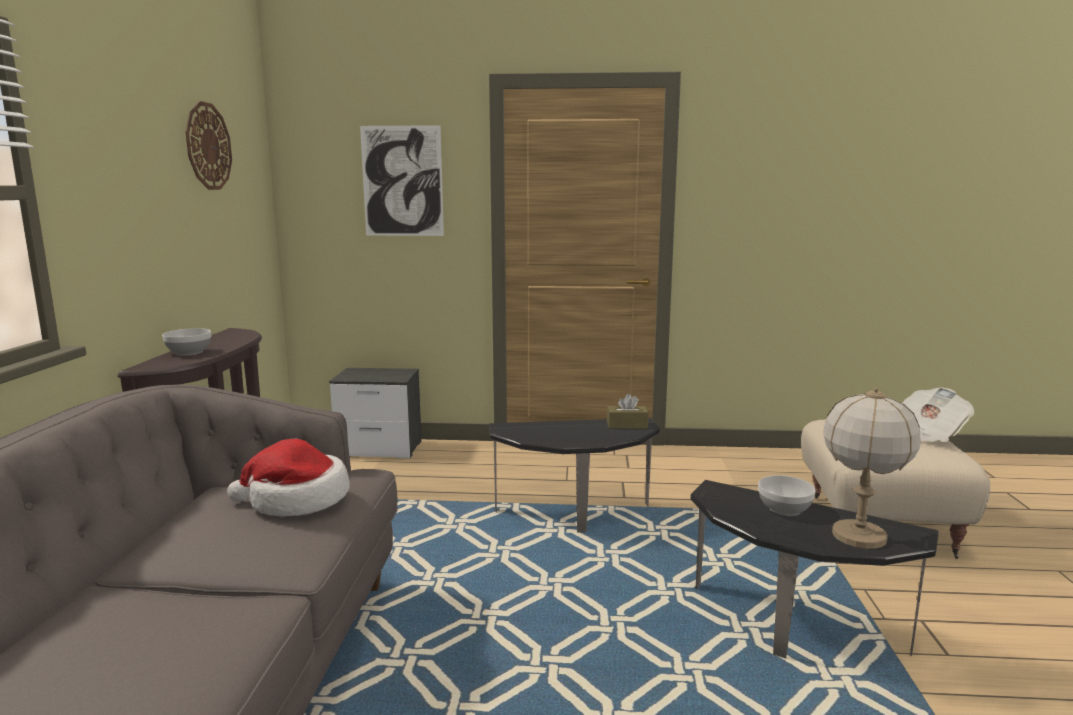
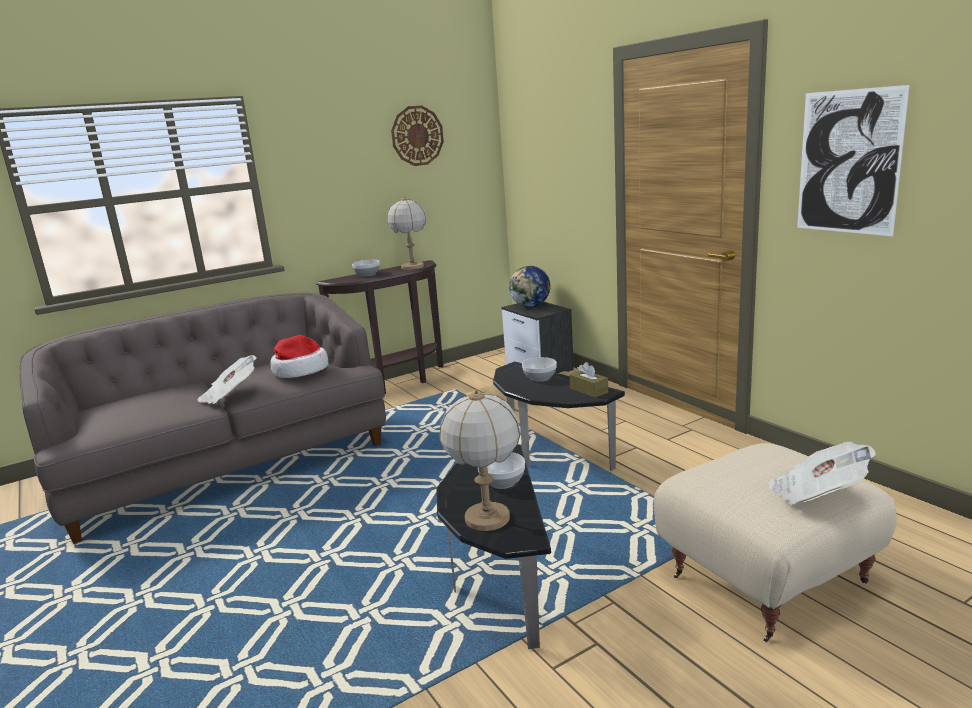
camera: 55 degrees right, 5 degrees up
picture [360,125,444,236] -> picture moved to [797,85,910,236]
none -> newspaper [197,355,257,404]
none -> table lamp [387,196,427,270]
none -> globe [509,266,551,307]
none -> bowl [522,357,557,381]

